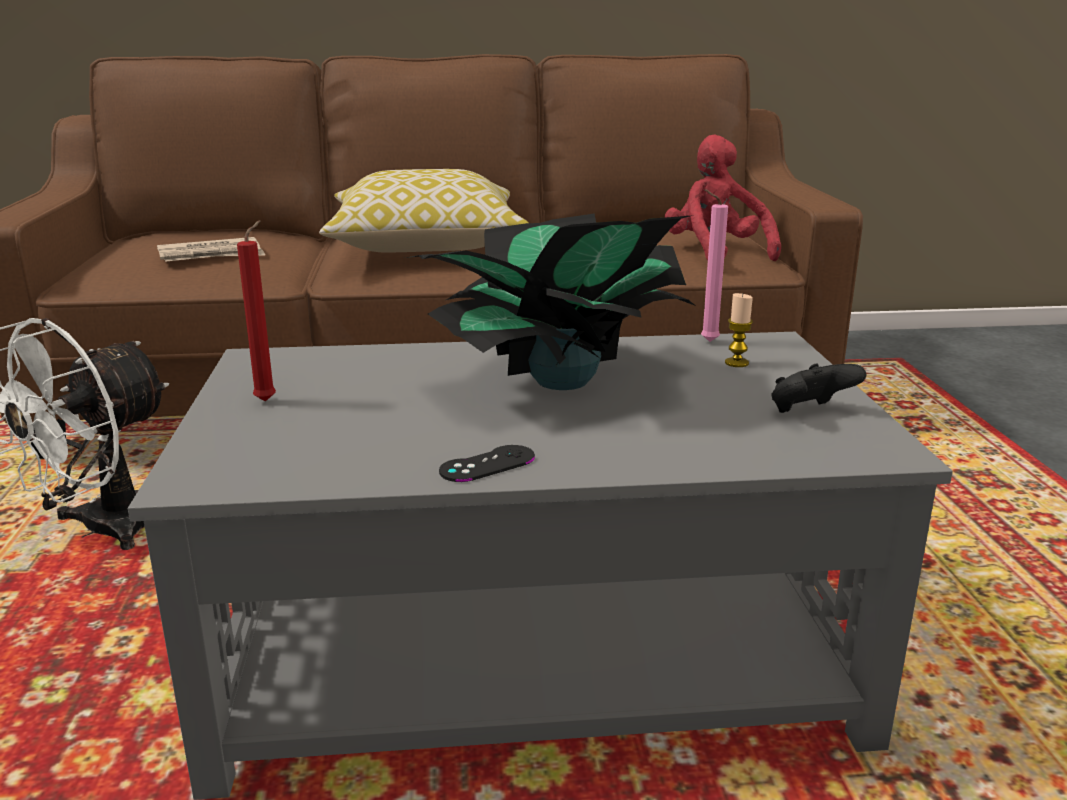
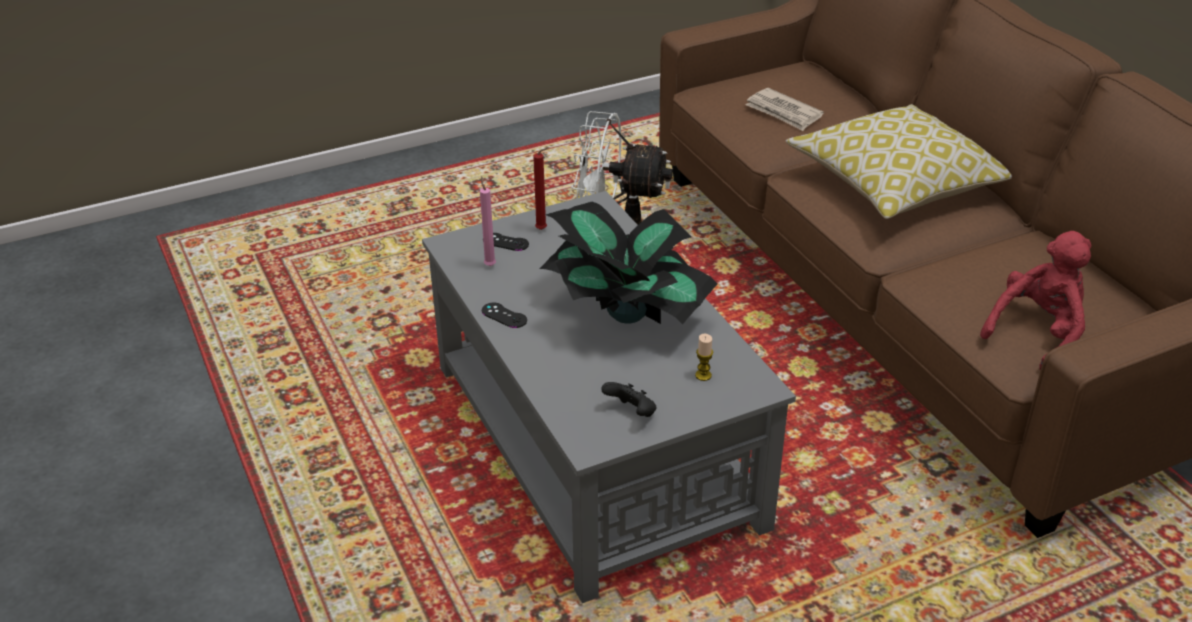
camera: 70 degrees right, 15 degrees up
pink candle [701,189,728,342] -> pink candle moved to [480,176,496,266]
none -> black game controller [493,233,529,251]

